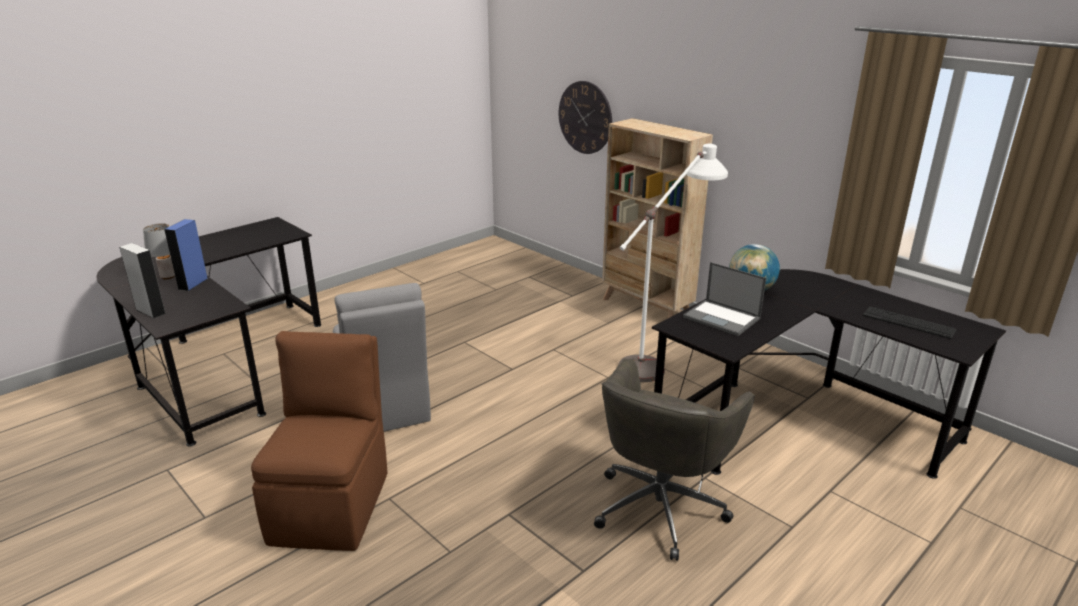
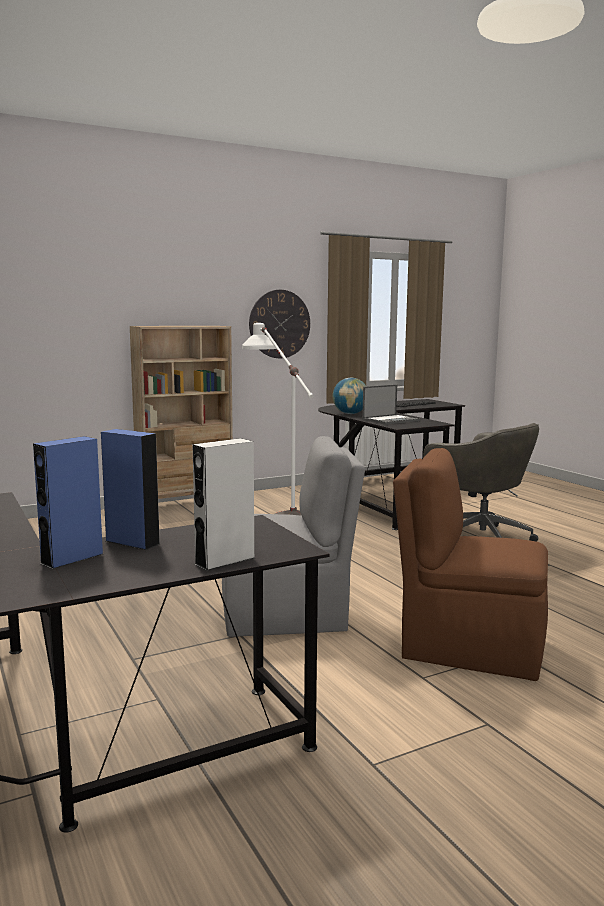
camera: 75 degrees left, 15 degrees down
grey table lamp [143,223,175,279] -> blue speaker [33,436,103,569]
wall clock [559,81,612,154] -> wall clock moved to [249,290,310,358]

